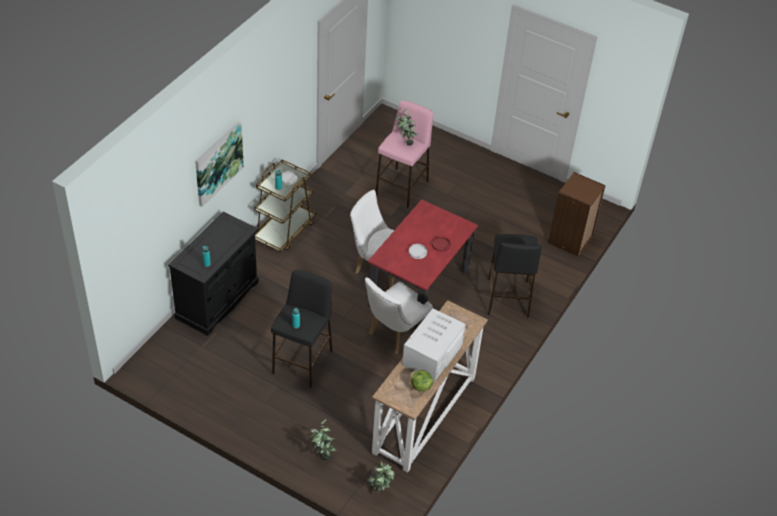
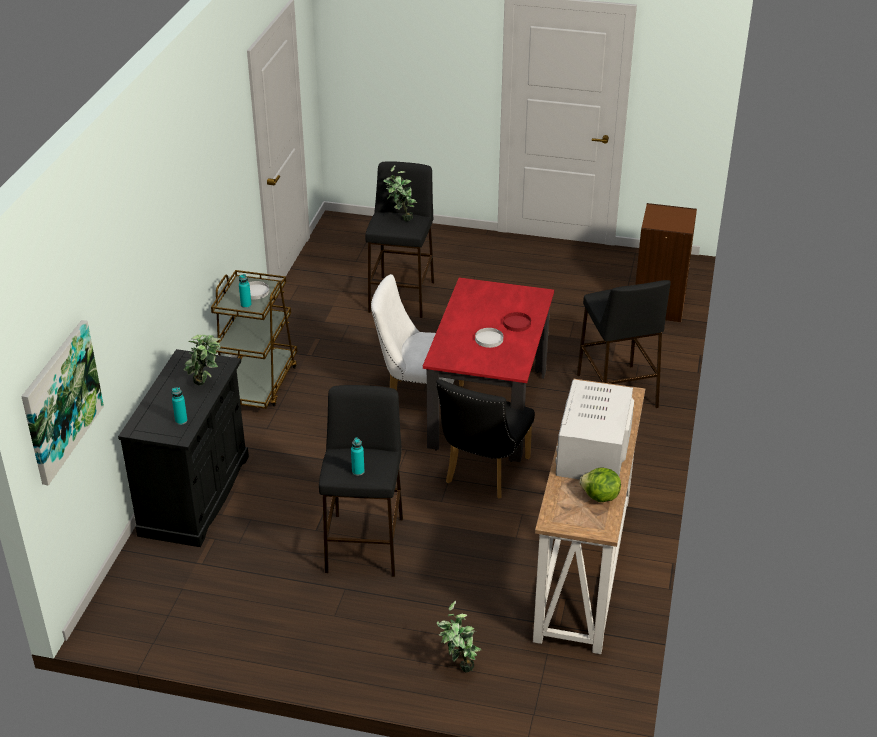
camera: 15 degrees left, 10 degrees down
picture [195,122,244,207] -> picture moved to [21,320,104,485]
white chair [365,277,433,354] -> black chair [436,379,535,498]
potted plant [368,461,395,493] -> potted plant moved to [184,334,221,385]
pink stool [376,100,434,208] -> black stool [365,161,434,318]

